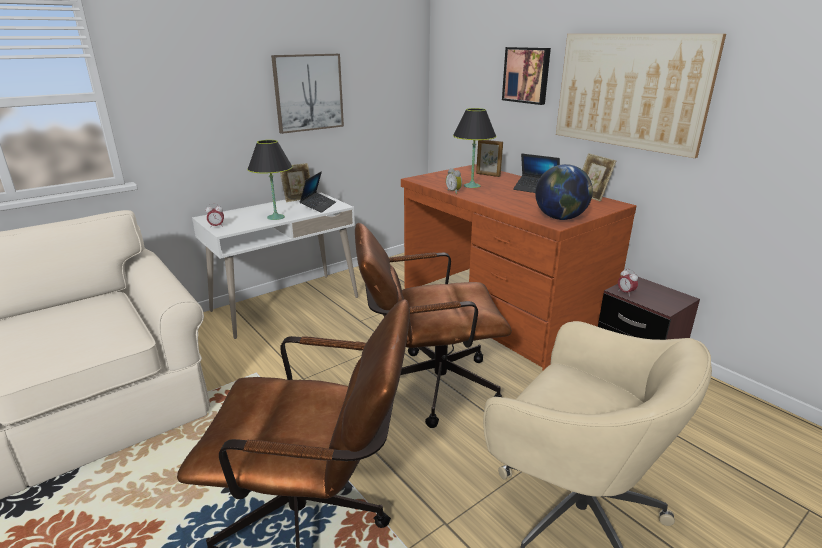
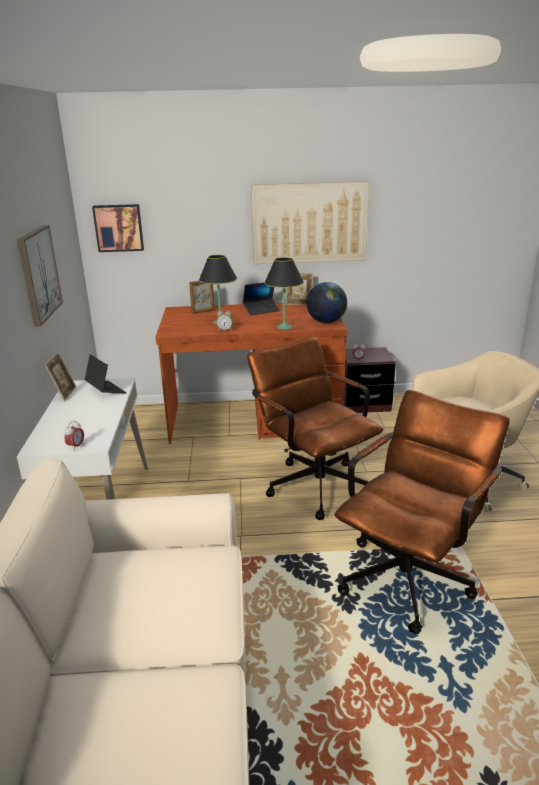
camera: 55 degrees left, 0 degrees up
black table lamp [247,140,293,220] -> black table lamp moved to [264,257,304,329]
brown office chair [355,223,512,428] -> brown office chair turned 120 degrees clockwise [247,337,383,520]
picture [502,47,551,105] -> picture moved to [92,204,144,252]

